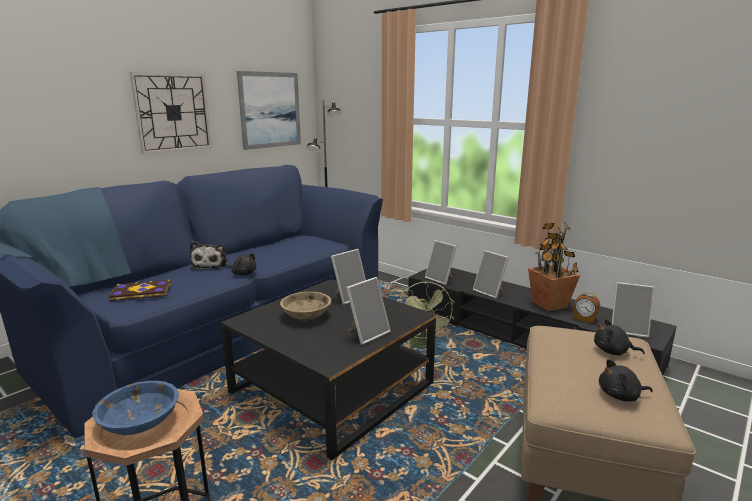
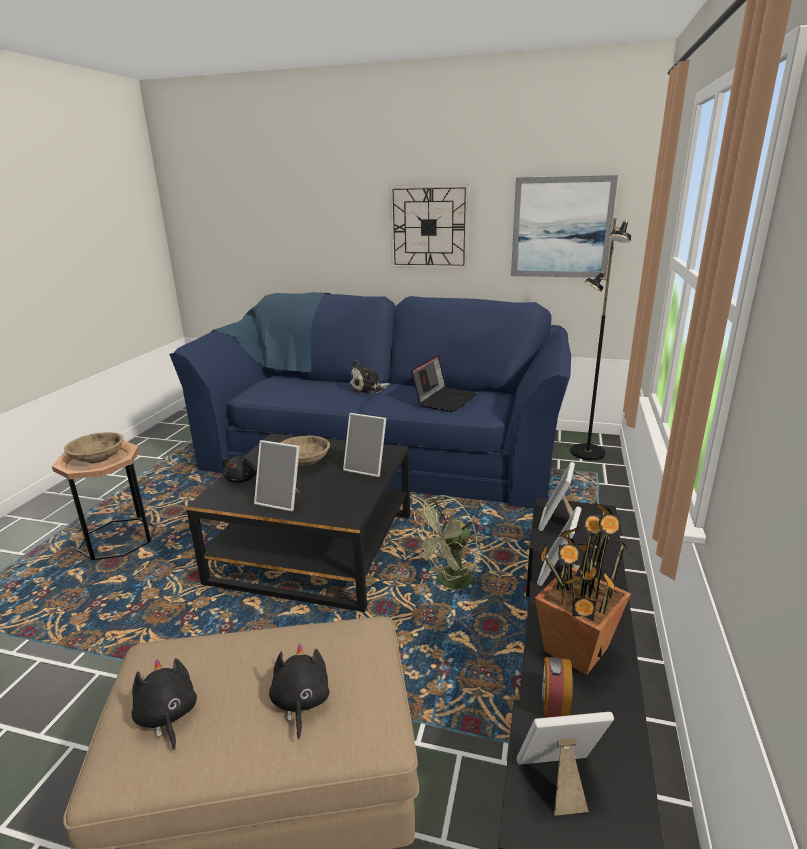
camera: 65 degrees right, 5 degrees up
blue bowl [92,381,179,435] -> beige bowl [64,432,124,463]
book [109,280,171,301] -> none
black plush toy [229,253,257,275] -> black plush toy moved to [222,456,257,483]
picture frame [612,282,654,338] -> picture frame turned 90 degrees clockwise [517,712,614,816]
none -> laptop [411,355,477,412]

